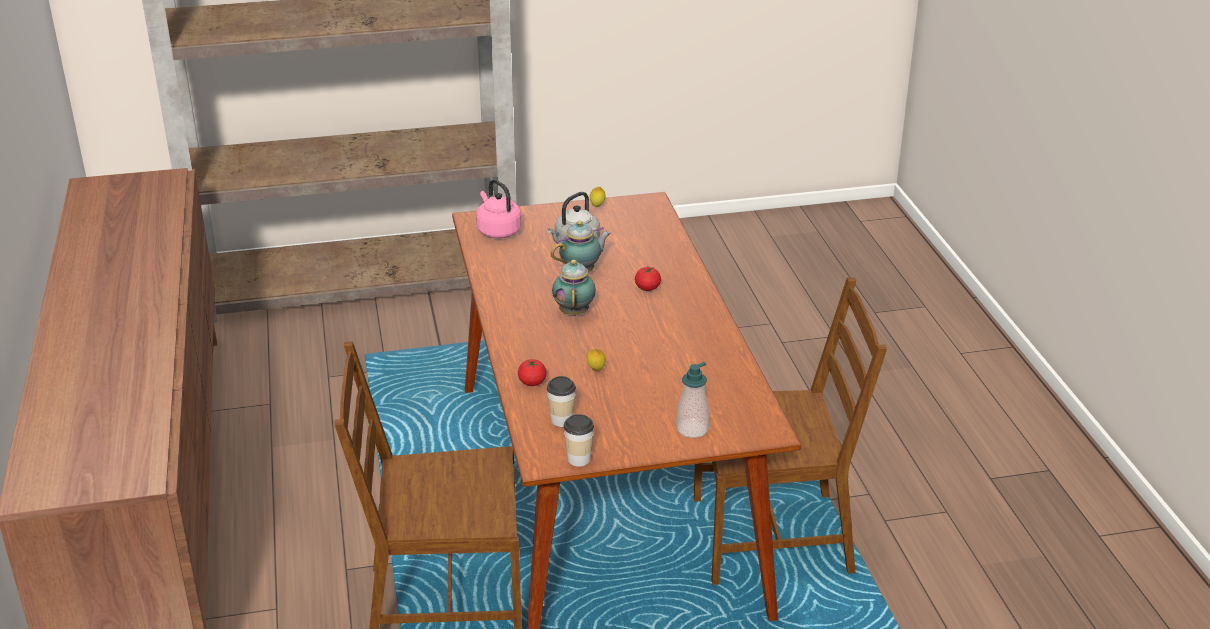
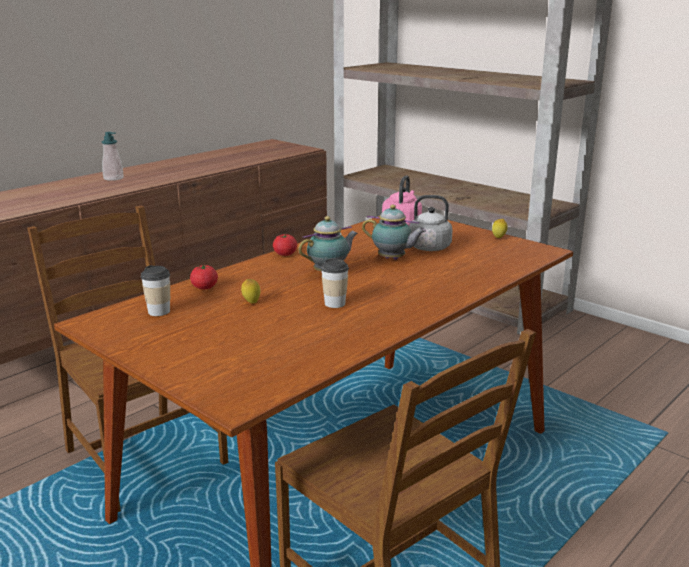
camera: 55 degrees right, 10 degrees down
cup [564,414,594,466] -> cup moved to [321,259,349,308]
tomato [635,266,661,291] -> tomato moved to [273,234,297,256]
soap dispenser [676,362,709,438] -> soap dispenser moved to [101,132,124,181]

